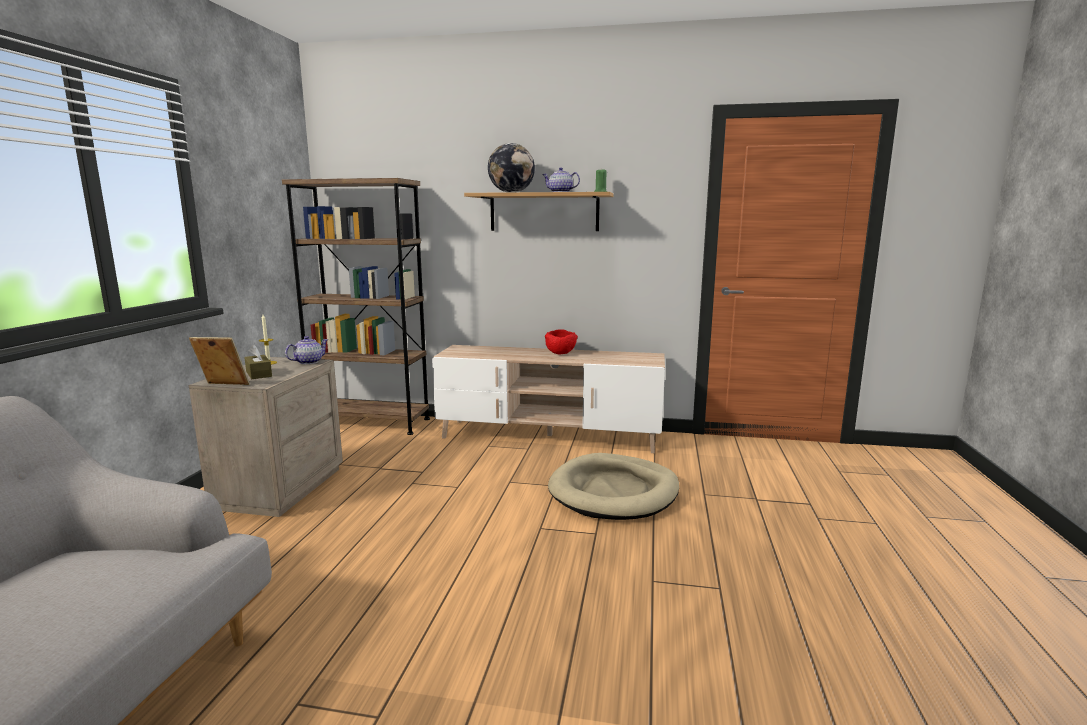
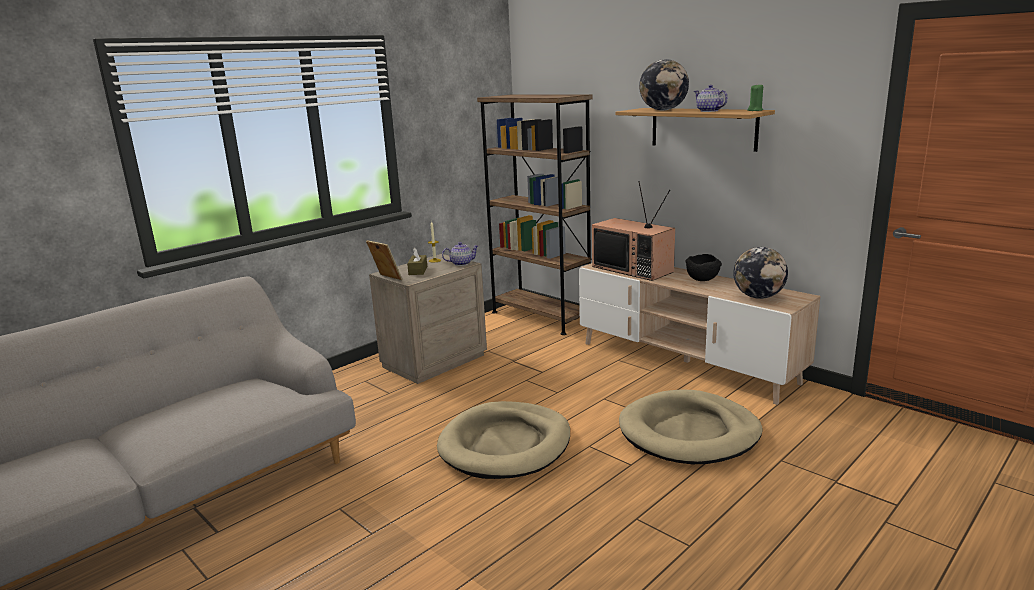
camera: 35 degrees right, 5 degrees up
red bowl [545,329,578,354] -> black bowl [686,254,722,281]
none -> beige dog bed [437,401,570,479]
none -> television [592,181,675,281]
none -> globe [733,247,788,299]

